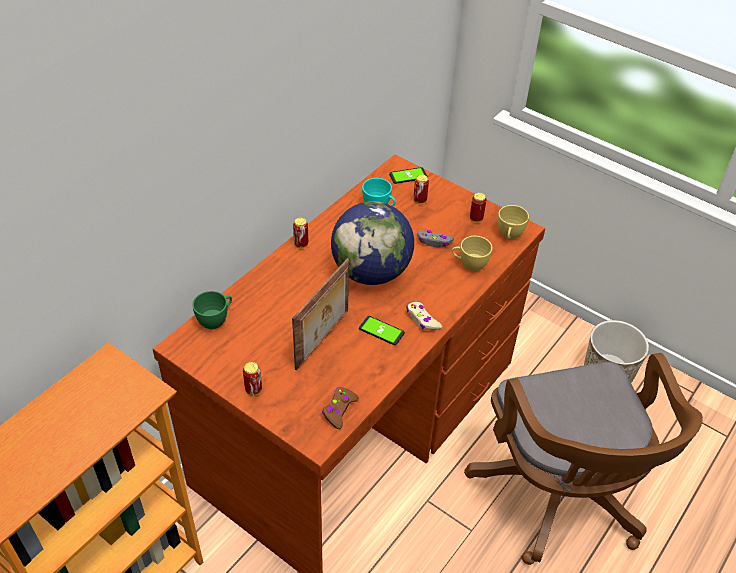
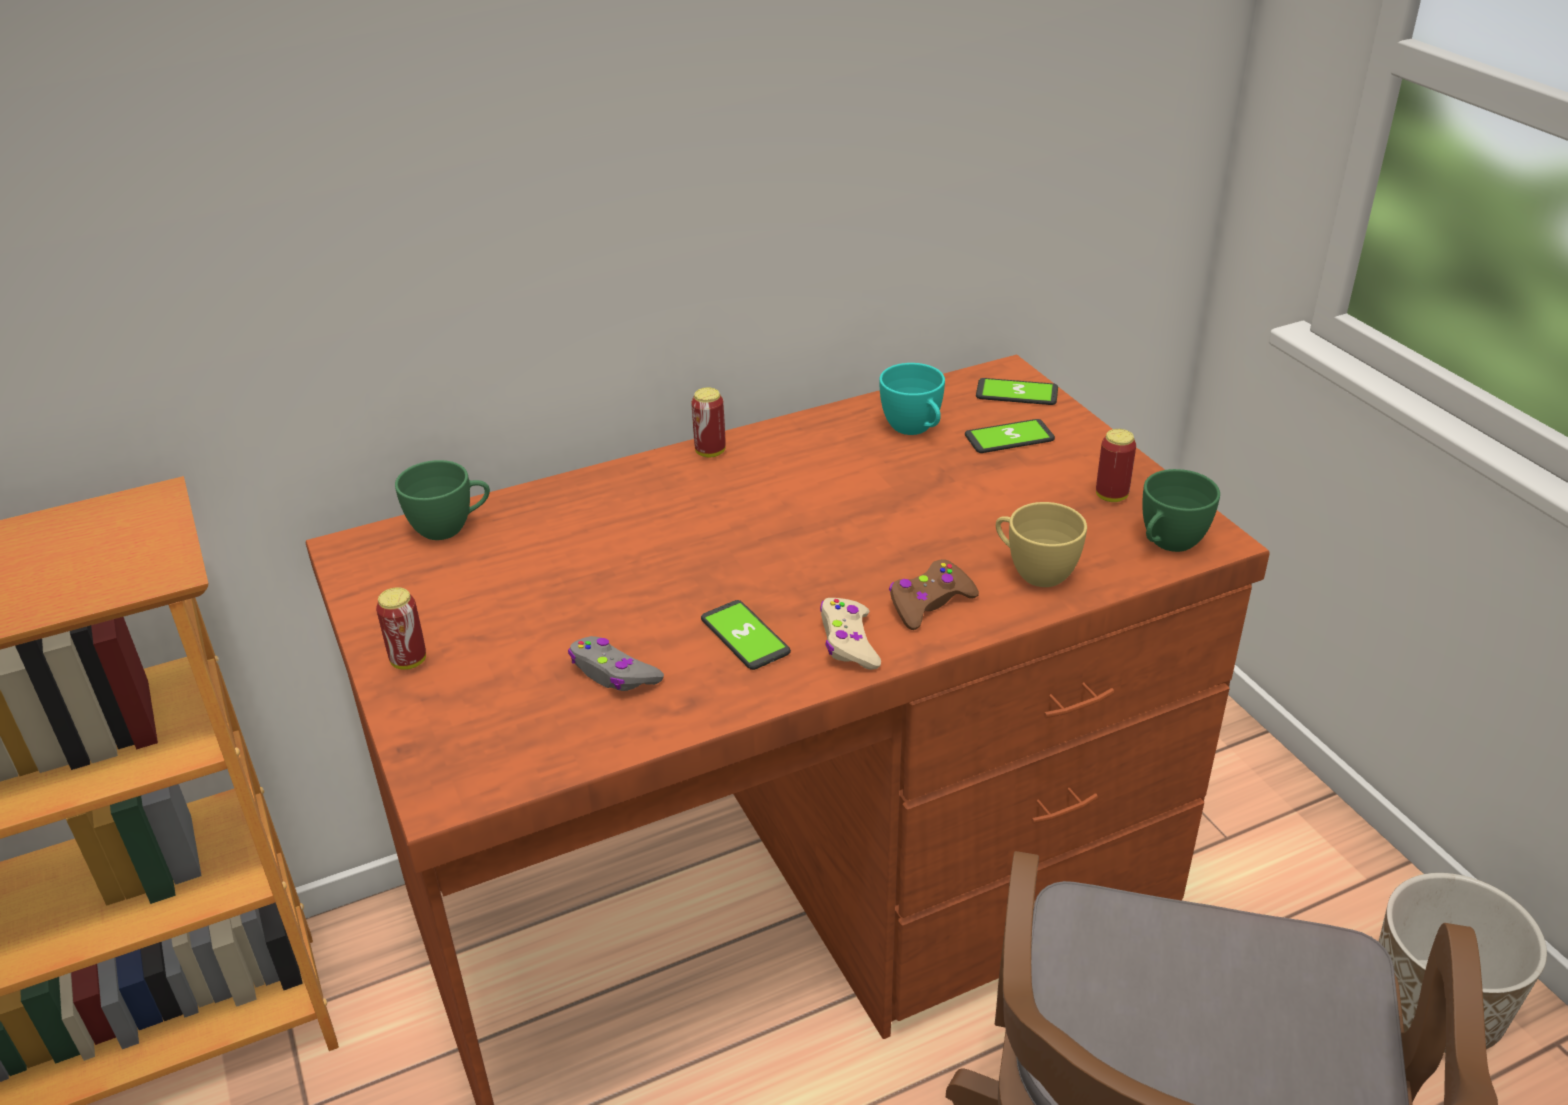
camera: 30 degrees right, 10 degrees down
picture frame [292,258,349,370] -> none
brown game controller [322,387,359,429] -> brown game controller moved to [889,559,979,630]
globe [331,201,414,285] -> none
can [413,175,429,204] -> phone [965,419,1055,453]
grey game controller [418,230,454,247] -> grey game controller moved to [568,636,664,691]
yellow cup [498,205,529,239] -> green cup [1142,469,1220,552]

